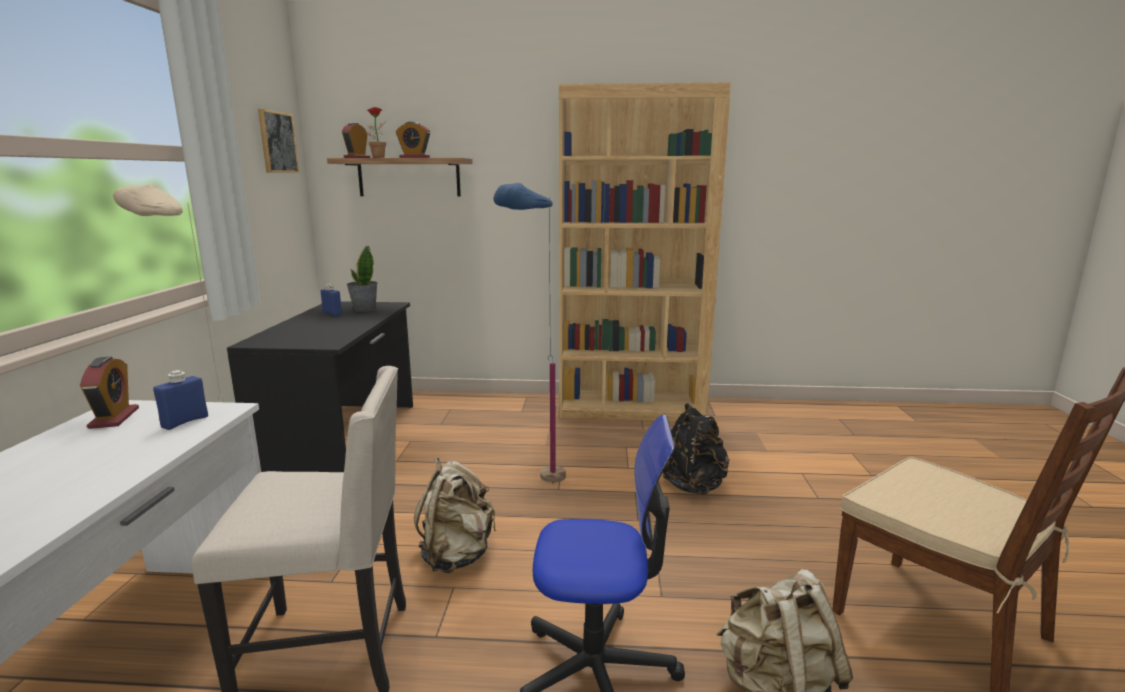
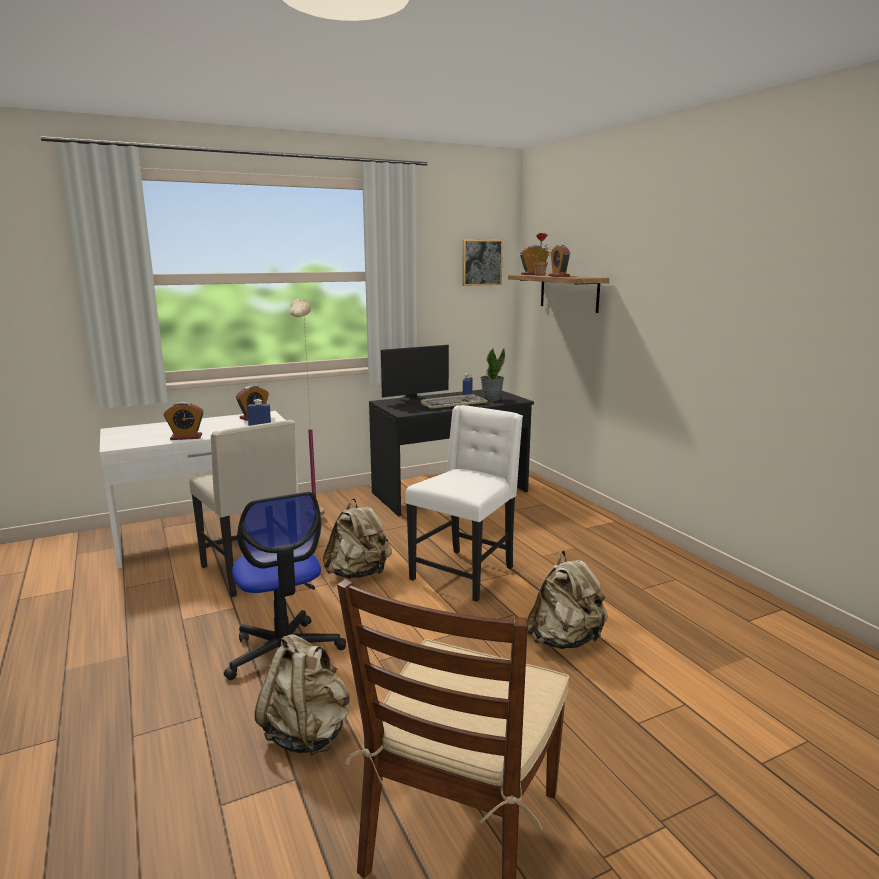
camera: 60 degrees right, 0 degrees up
blue floor lamp [493,183,566,484] -> white chair [405,405,523,602]
brown bookcase [559,82,731,421] -> none
black backpack [663,403,730,494] -> beige backpack [527,551,608,649]
none -> alarm clock [164,402,204,440]
none -> monitor [381,345,449,403]
none -> keyboard [420,394,488,409]

